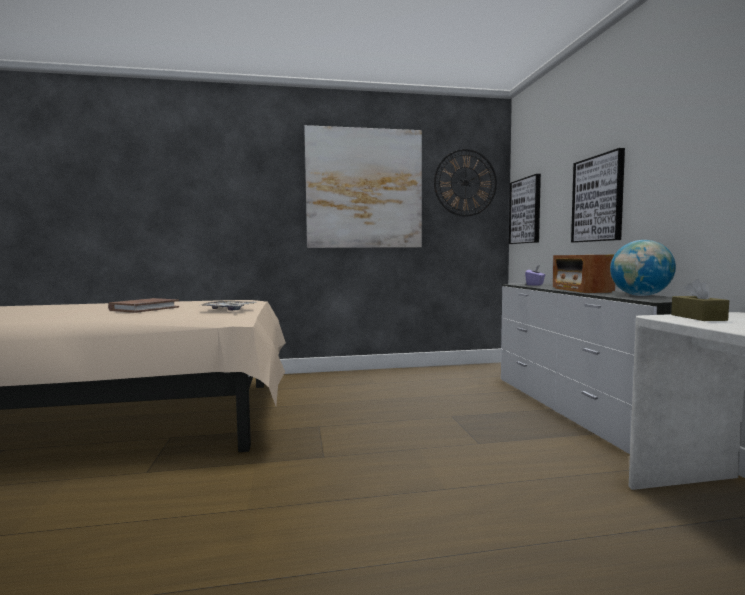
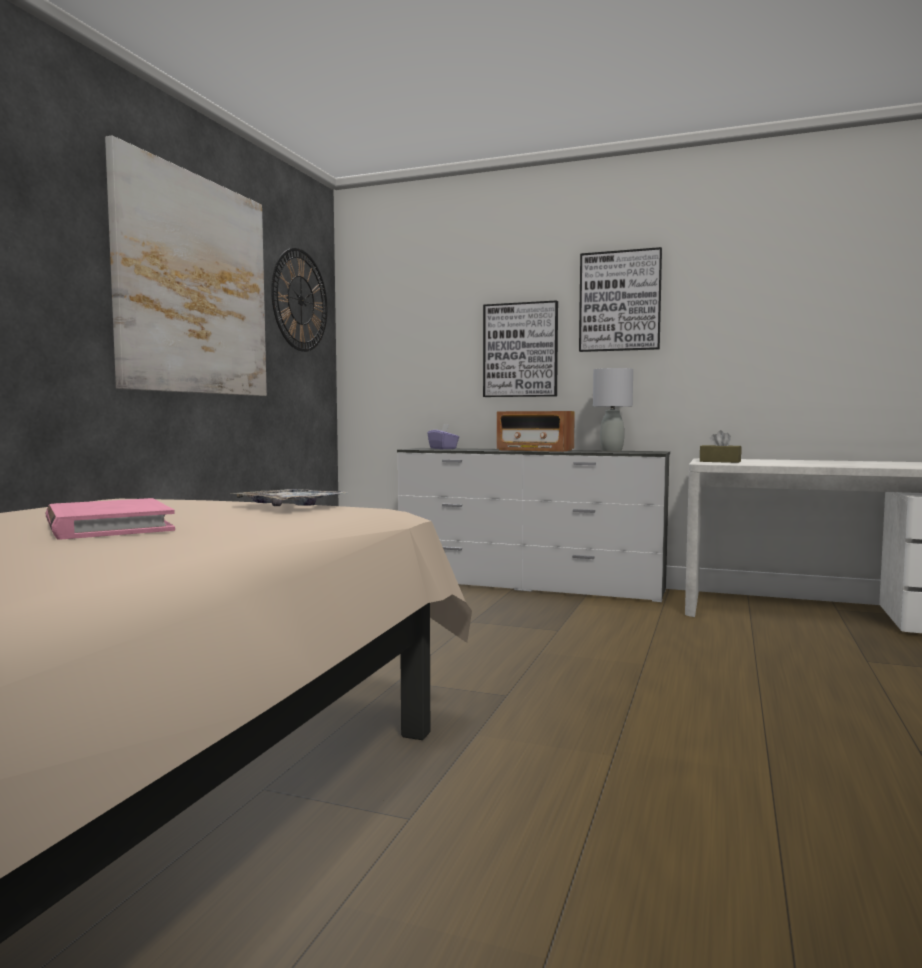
camera: 60 degrees left, 0 degrees up
brown book [108,298,179,313] -> pink book [46,498,175,540]
picture [509,174,541,244] -> picture moved to [579,247,662,352]
globe [610,240,676,296] -> grey table lamp [593,368,633,452]

